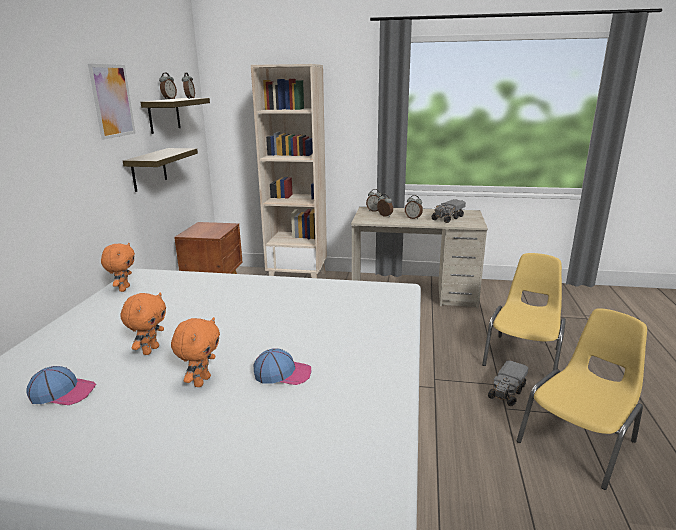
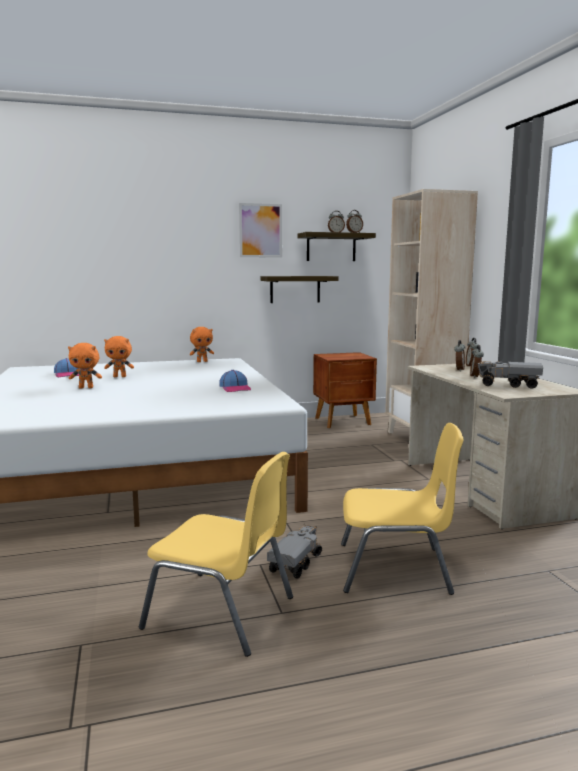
camera: 65 degrees right, 10 degrees down
cap [253,348,312,385] -> cap moved to [219,370,251,392]
toy truck [488,360,528,406] -> toy truck turned 105 degrees clockwise [267,525,322,579]

